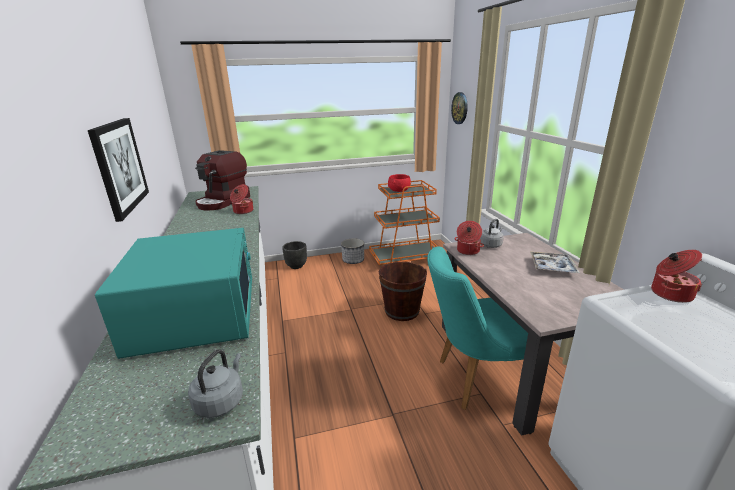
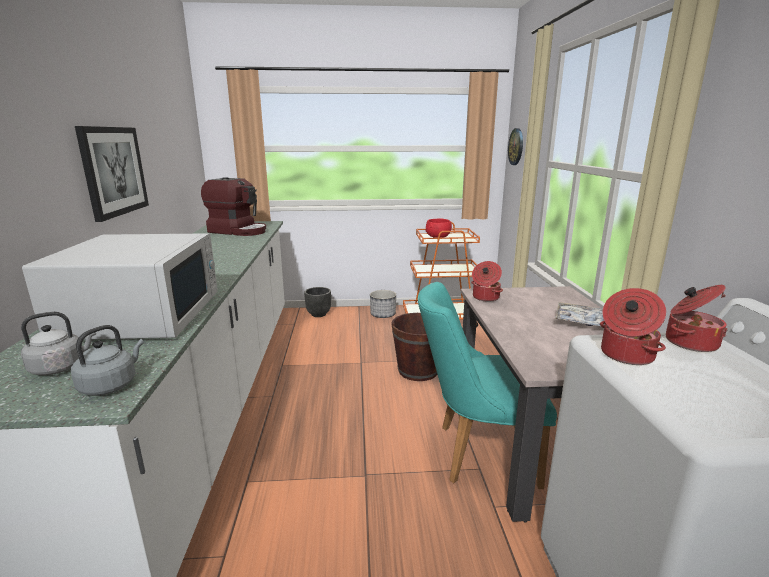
camera: 10 degrees right, 5 degrees down
turquoise microwave [95,228,252,359] -> white microwave [22,233,218,340]
coffee machine [195,150,250,210] -> coffee machine turned 105 degrees counterclockwise [201,177,266,236]
cooking pot [230,184,253,214] -> cooking pot moved to [600,288,666,365]
grey kettle [480,219,504,248] -> grey kettle moved to [21,312,96,376]

